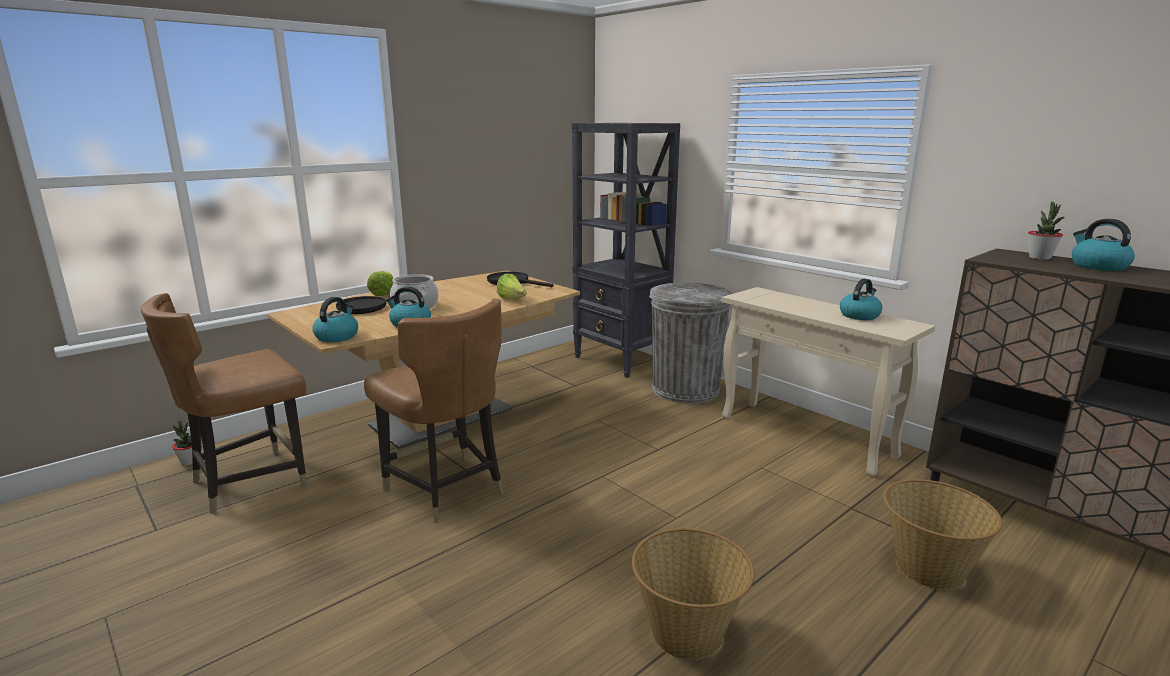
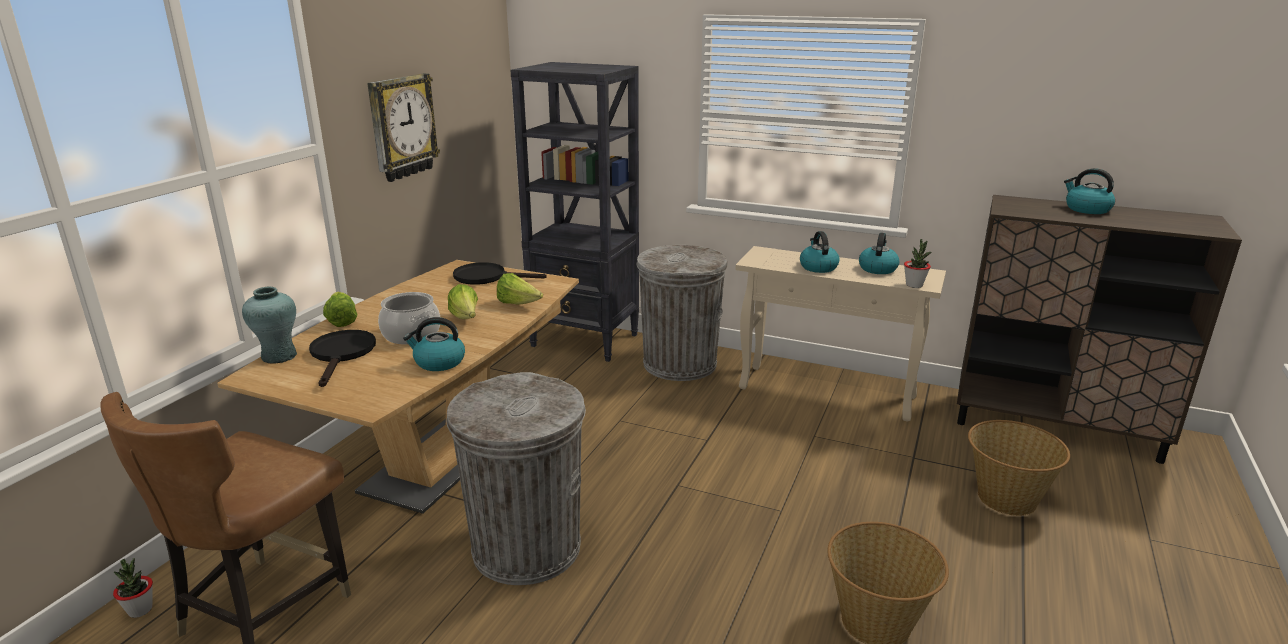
camera: 25 degrees left, 5 degrees up
kettle [312,297,358,342] -> kettle moved to [800,231,840,273]
brown chair [364,299,504,523] -> grey trash can [446,372,586,585]
potted plant [1028,202,1065,260] -> potted plant moved to [904,239,932,288]
none -> turquoise vase [242,287,297,364]
none -> wall clock [367,73,440,182]
none -> lettuce [448,284,478,319]

